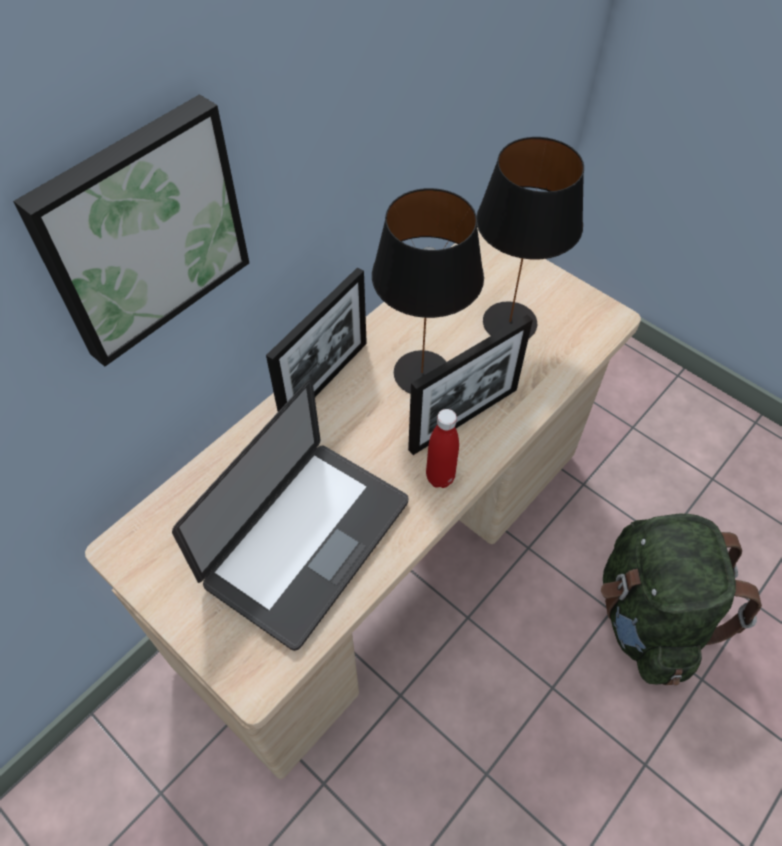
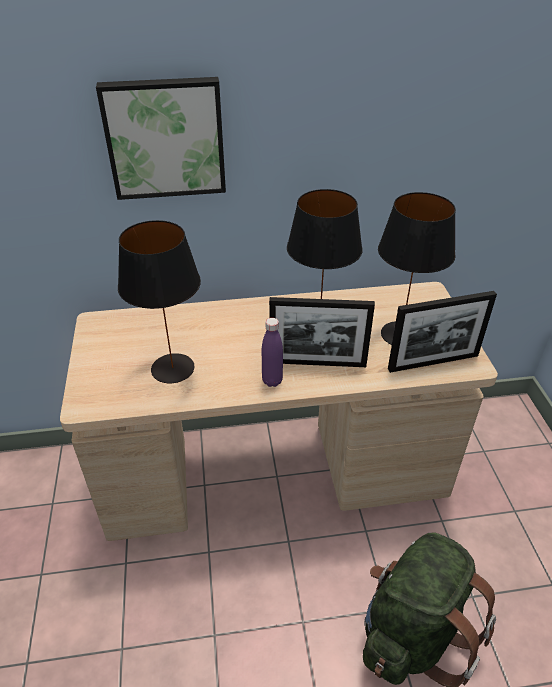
camera: 40 degrees right, 15 degrees down
laptop [172,379,408,651] -> black table lamp [118,220,201,383]
picture frame [266,267,367,412] -> picture frame moved to [388,291,497,373]
red bottle [426,409,459,488] -> purple bottle [262,318,283,387]

